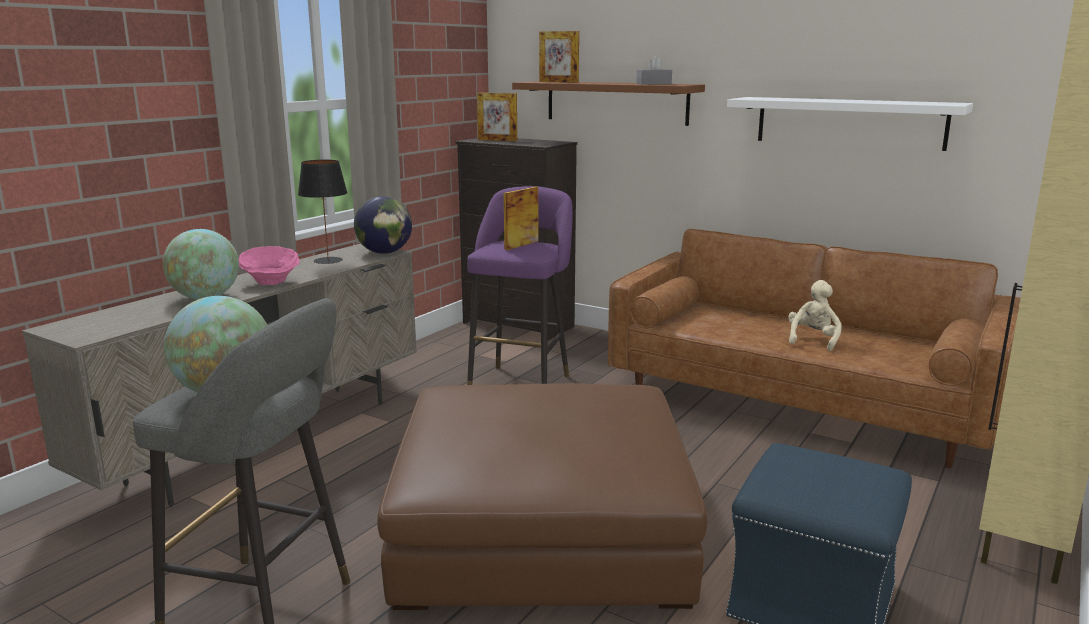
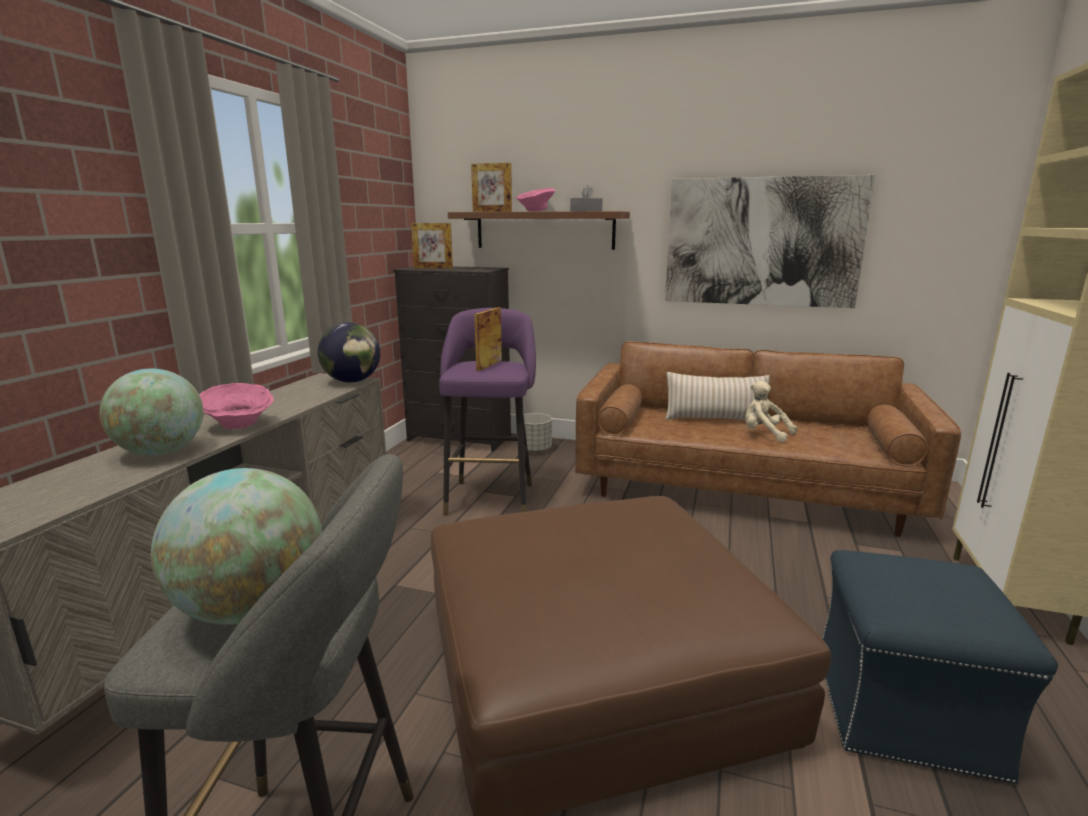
camera: 15 degrees left, 0 degrees up
black table lamp [298,160,348,264] -> none
white shelf [727,97,973,151] -> picture [665,175,875,308]
beige plush toy [788,280,842,351] -> beige plush toy turned 60 degrees counterclockwise [745,381,797,442]
none -> pink bowl [516,188,556,212]
none -> grey planter [517,413,552,453]
none -> beige pillow [665,372,770,420]

